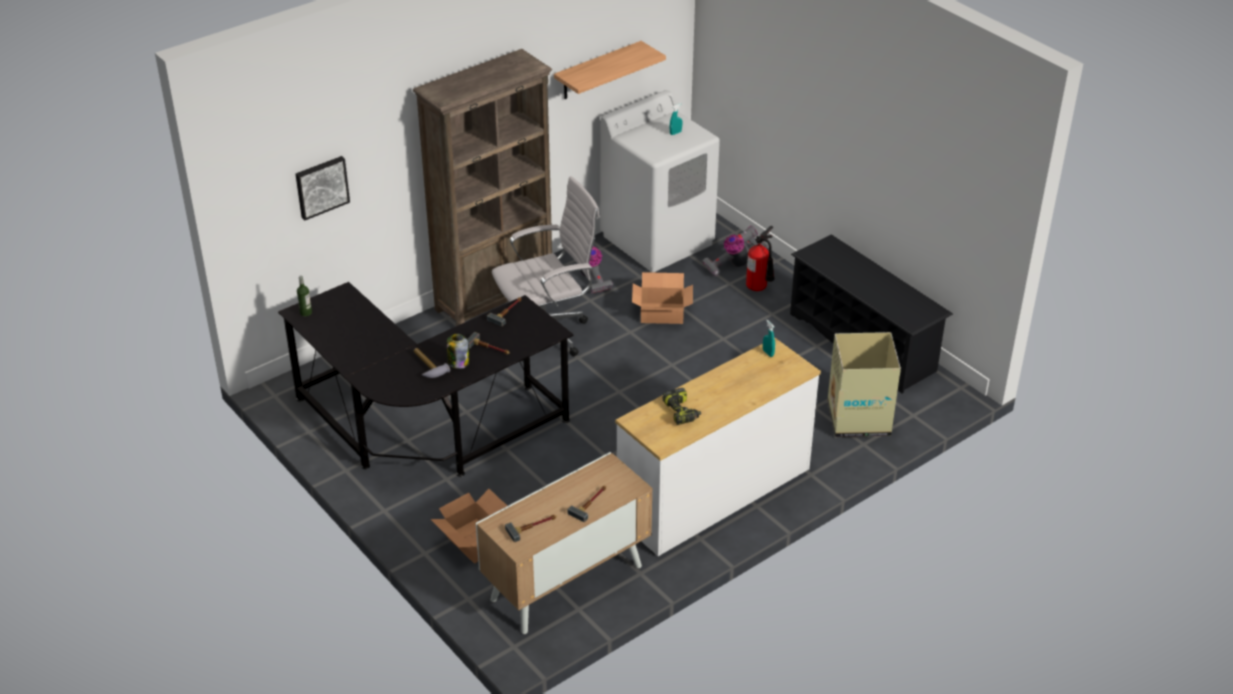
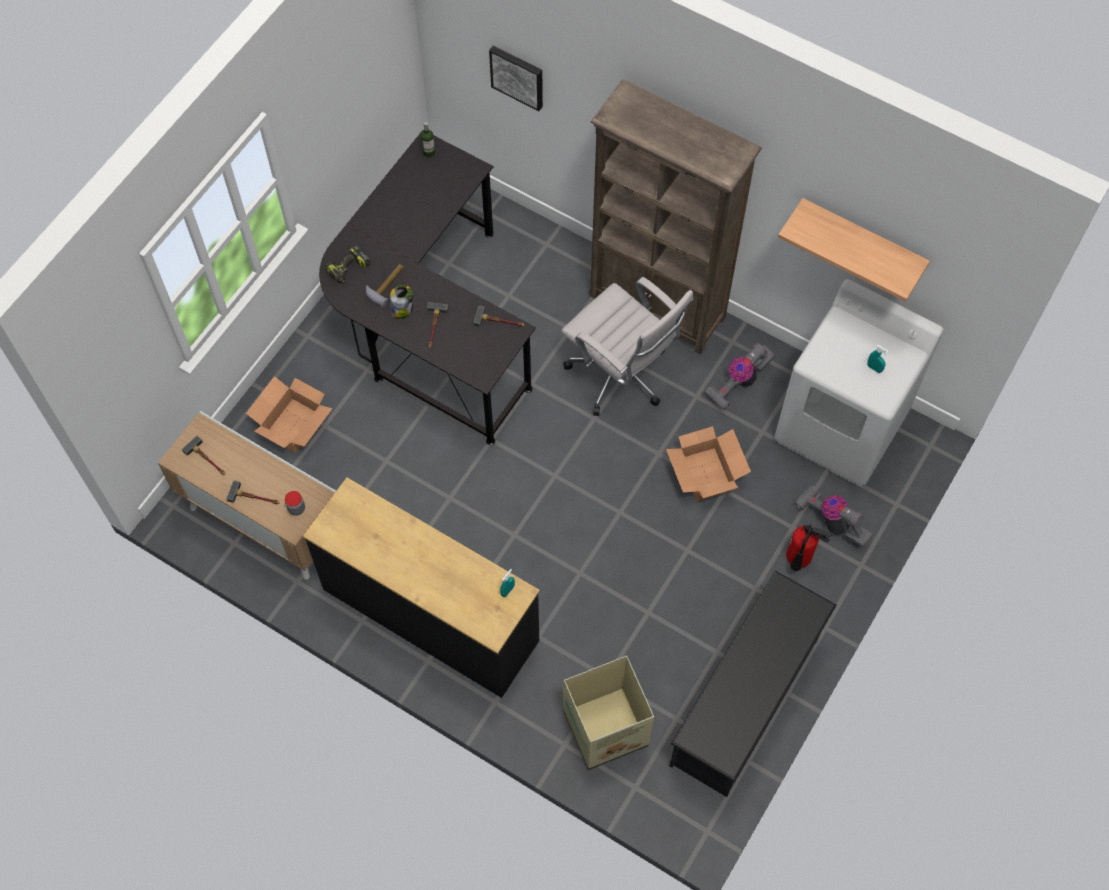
camera: 70 degrees right, 25 degrees up
white dresser [615,337,821,556] -> black dresser [303,477,540,698]
power drill [662,388,701,425] -> power drill moved to [325,245,371,284]
none -> jar [285,491,305,516]

